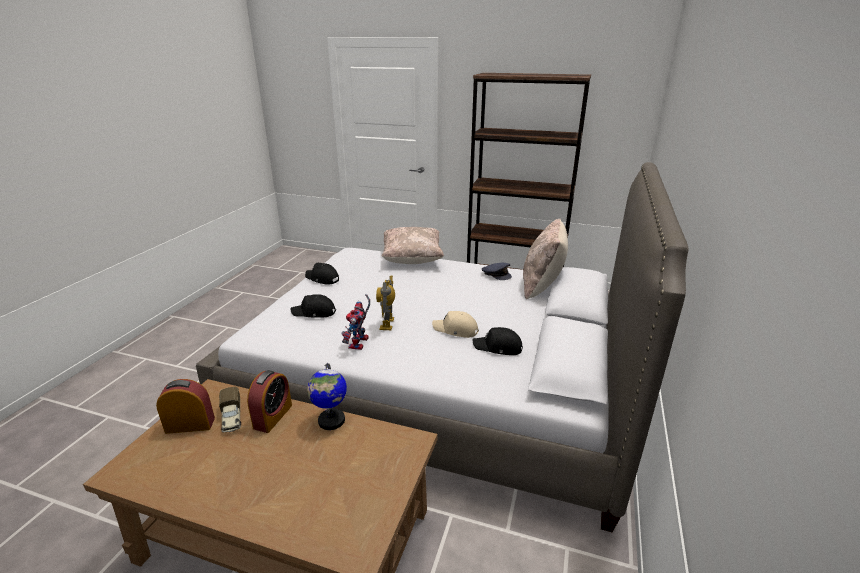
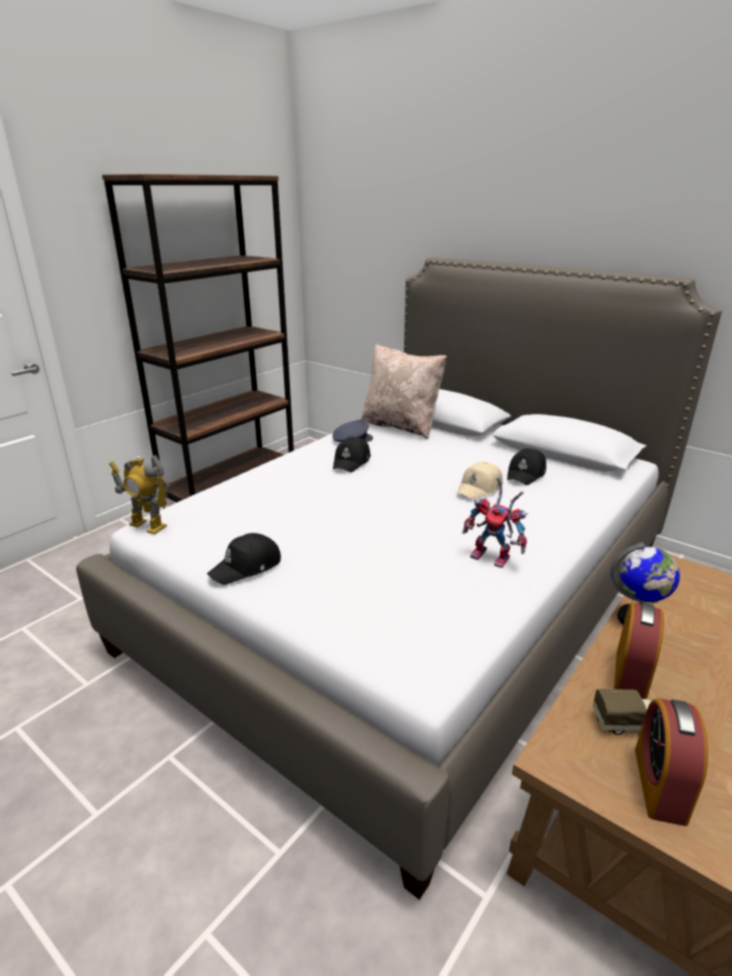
camera: 70 degrees left, 0 degrees up
alarm clock [247,370,292,433] -> alarm clock turned 75 degrees clockwise [614,602,664,699]
black cap [290,294,336,318] -> black cap moved to [333,437,371,472]
toy robot [376,276,395,330] -> toy robot moved to [109,455,169,534]
beige pillow [382,227,444,264] -> none

